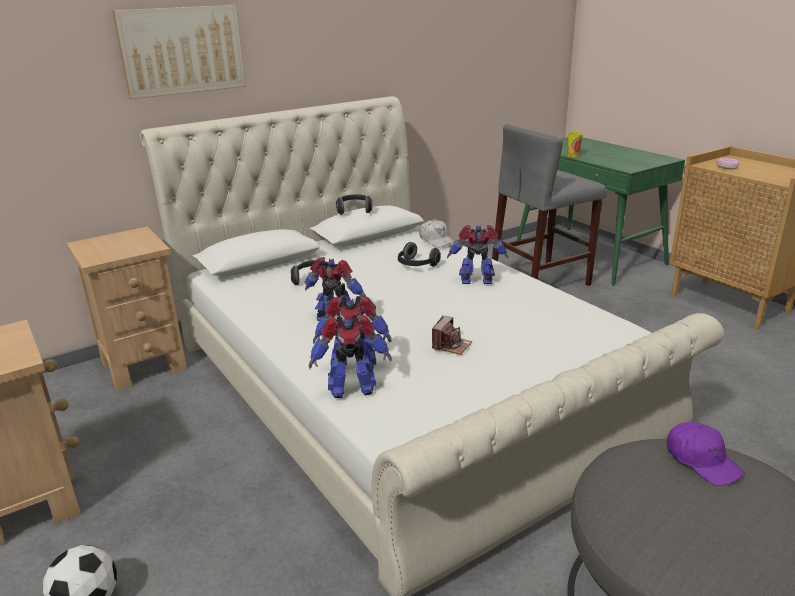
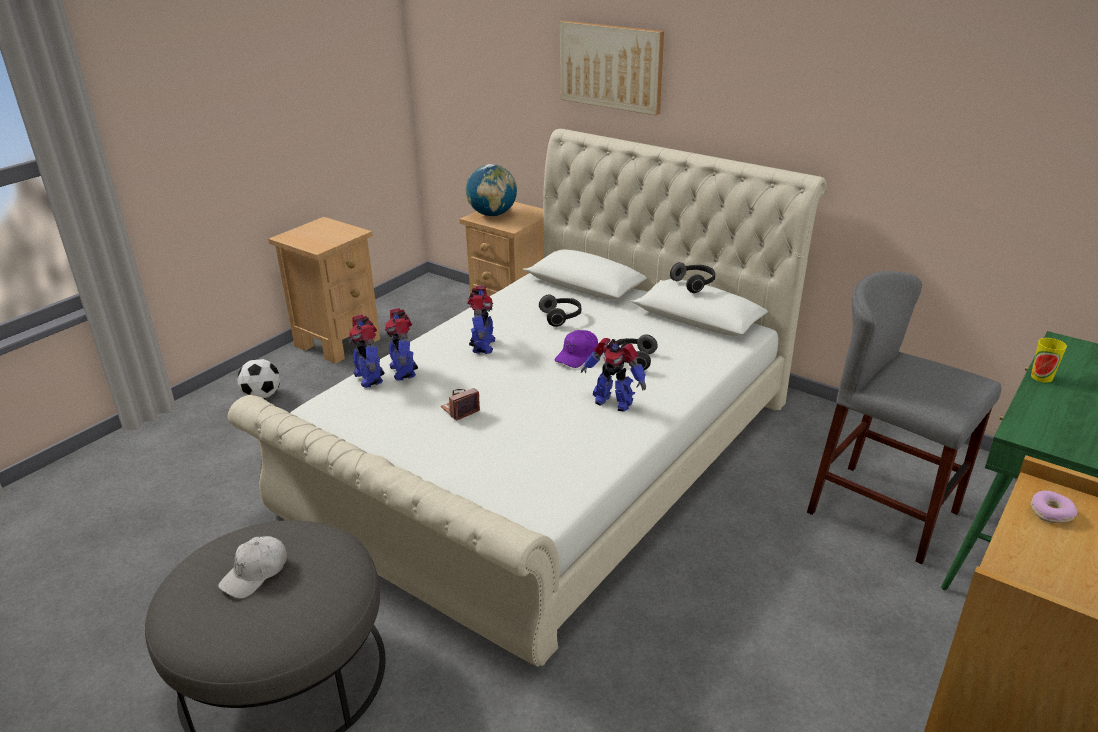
camera: 70 degrees right, 5 degrees up
white cap [419,219,455,248] -> white cap moved to [218,536,287,599]
camera [432,316,472,355] -> camera turned 135 degrees clockwise [441,388,480,421]
toy robot [447,224,508,284] -> toy robot turned 135 degrees clockwise [581,338,646,412]
purple cap [667,422,744,486] -> purple cap moved to [555,330,598,368]
none -> globe [466,164,517,216]

